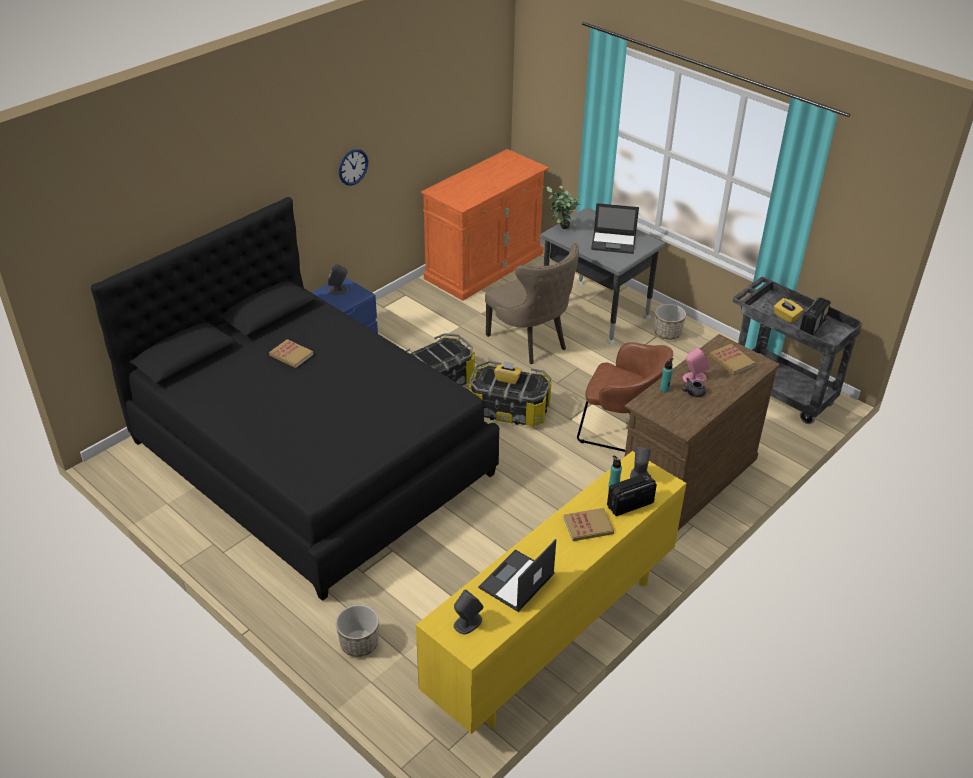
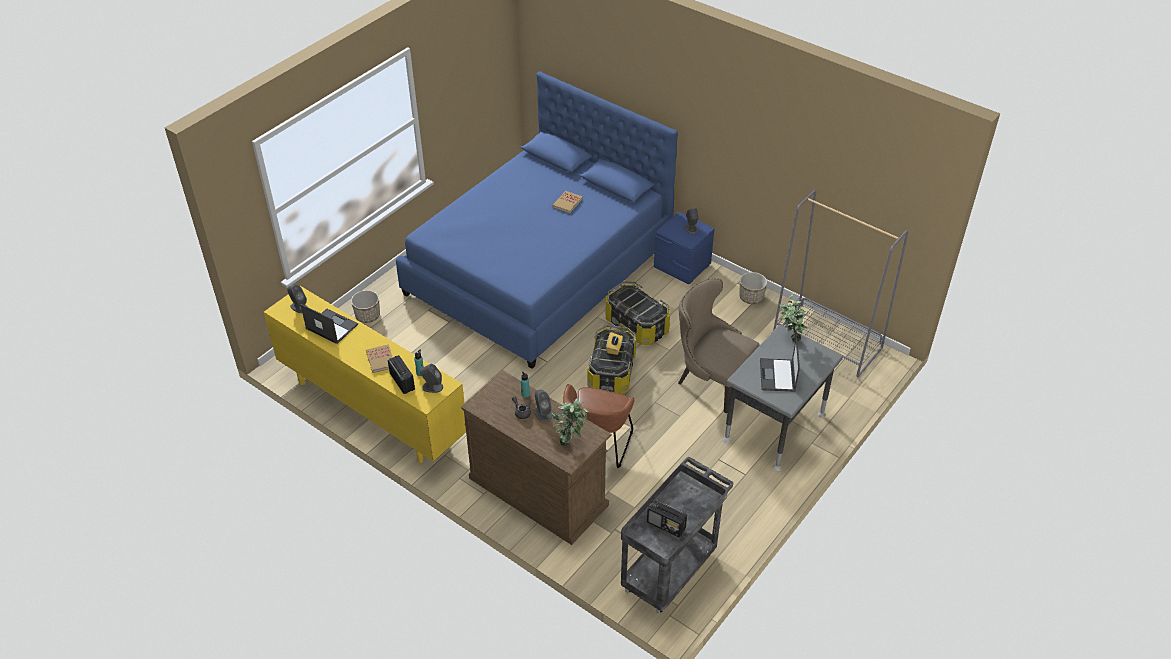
camera: 85 degrees right, 5 degrees up
black bed [91,197,499,601] -> blue bed [396,72,678,369]
wall clock [339,149,368,186] -> none
orange dresser [421,149,549,301] -> grey clothes rack [773,190,908,377]
beige chair [485,243,579,364] -> beige chair turned 75 degrees clockwise [678,278,760,413]
planter [654,304,686,340] -> planter moved to [739,272,767,304]
pink speaker [683,347,710,383] -> grey speaker [534,389,552,422]
book [709,344,755,375] -> potted plant [552,398,588,446]
yellow tissue box [774,298,803,323] -> none

